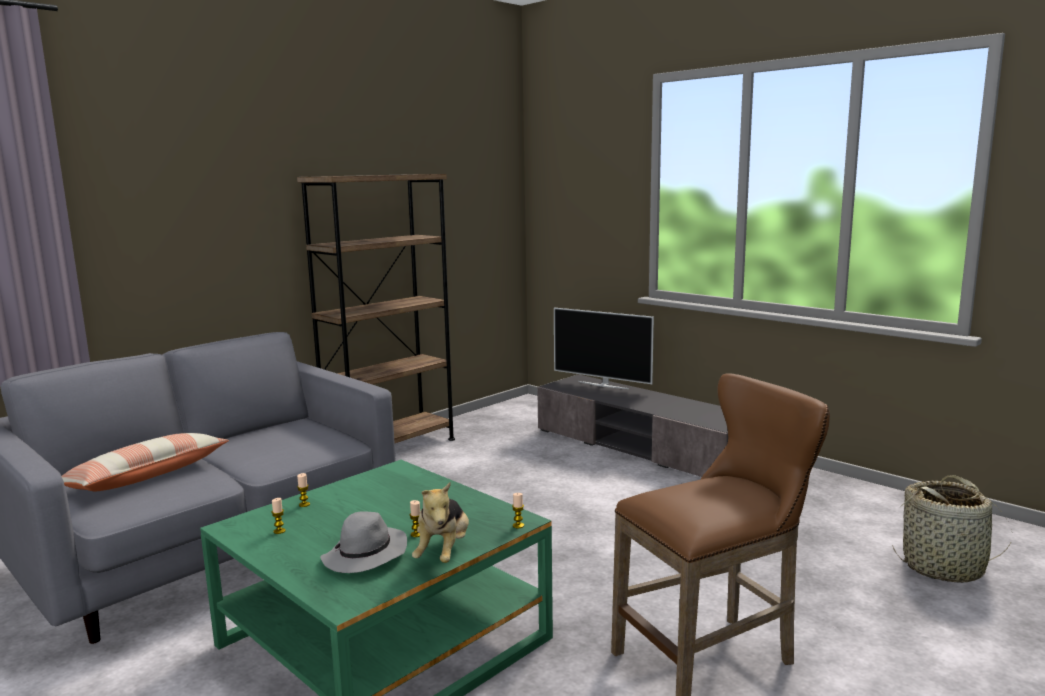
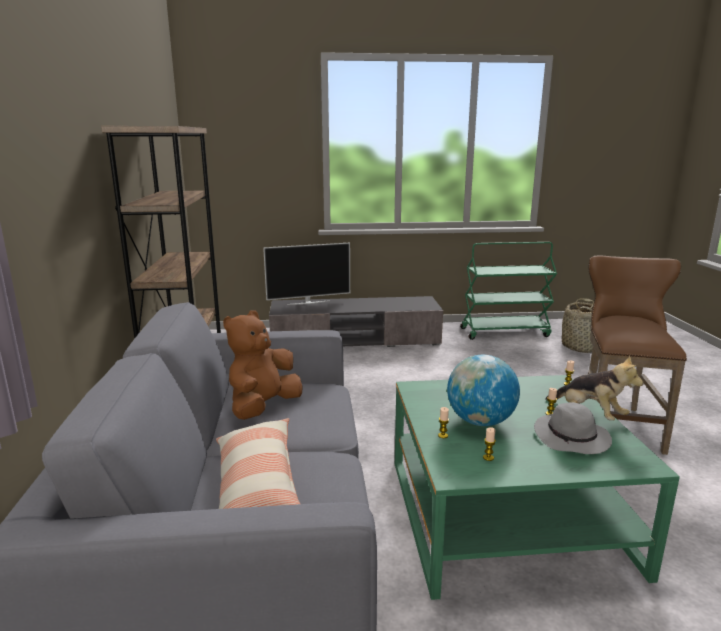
camera: 50 degrees left, 5 degrees up
none -> brown plush toy [223,310,303,420]
none -> globe [447,355,520,426]
none -> green cart [460,242,557,340]

